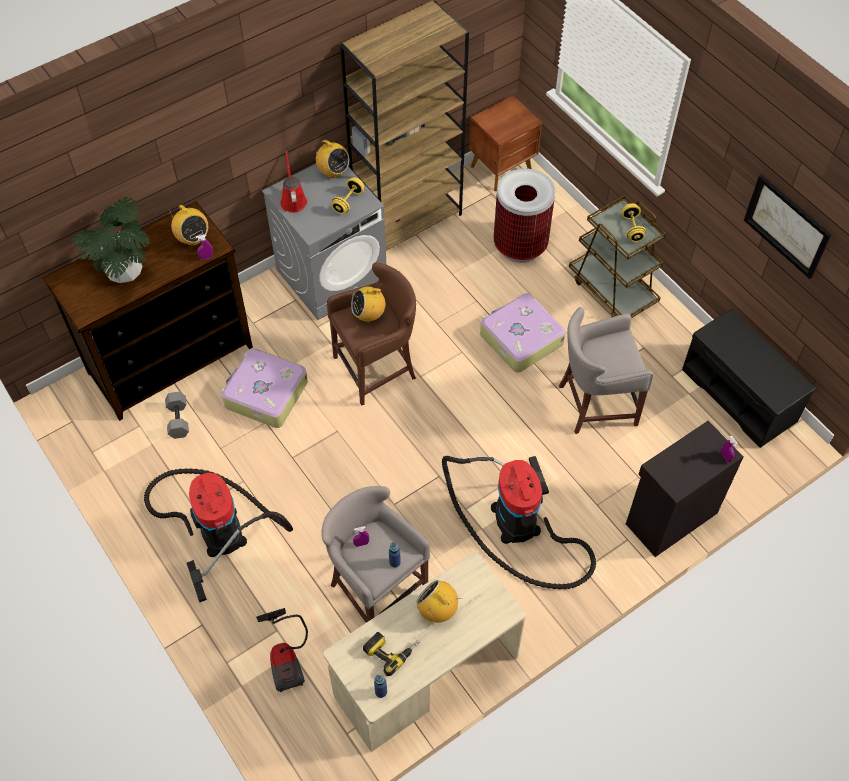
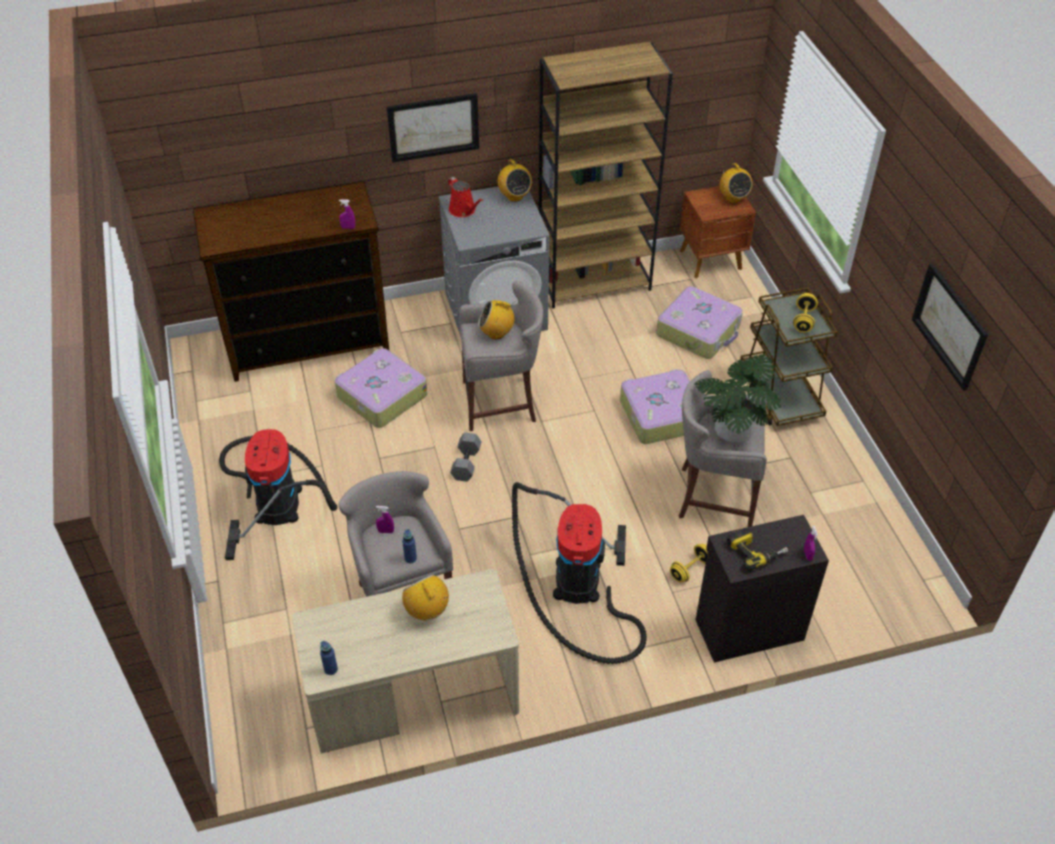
camera: 20 degrees right, 10 degrees down
potted plant [71,197,150,283] -> potted plant moved to [695,354,781,443]
grey dumbbell [165,392,189,439] -> grey dumbbell moved to [450,433,482,482]
radio [169,205,208,246] -> radio moved to [720,163,753,203]
vacuum cleaner [256,608,308,692] -> none
red watering can [280,151,307,213] -> red watering can turned 135 degrees clockwise [448,177,483,217]
brown stool [327,262,416,406] -> grey stool [459,280,543,431]
yellow dumbbell [332,177,364,214] -> yellow dumbbell moved to [670,544,708,582]
power drill [363,632,420,676] -> power drill moved to [727,528,788,571]
trash can [494,168,555,263] -> suitcase [656,286,742,359]
black bench [682,309,816,448] -> none
none -> picture [387,93,479,163]

